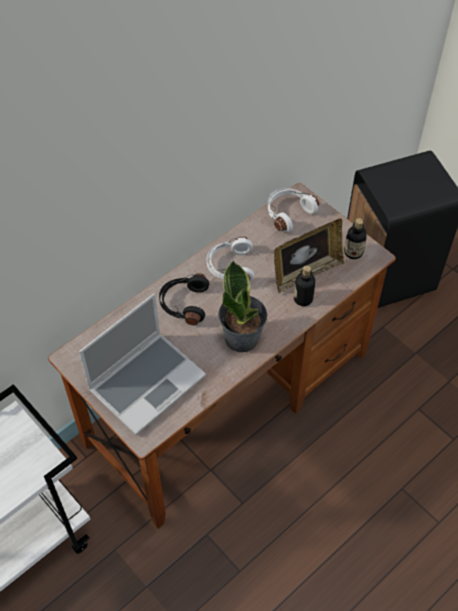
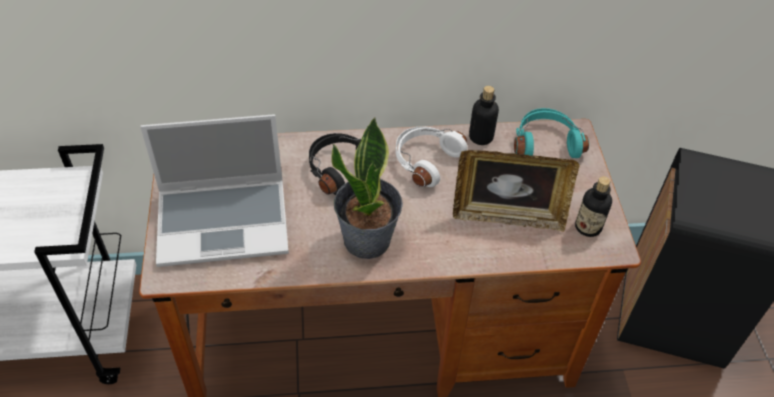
camera: 35 degrees right, 5 degrees down
white headphones [268,188,319,232] -> turquoise headphones [514,108,589,158]
bottle [294,265,315,306] -> bottle moved to [469,86,499,145]

